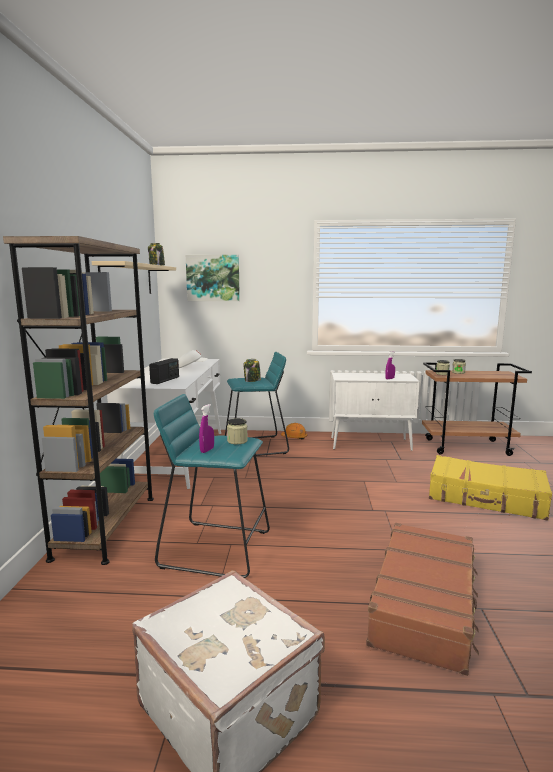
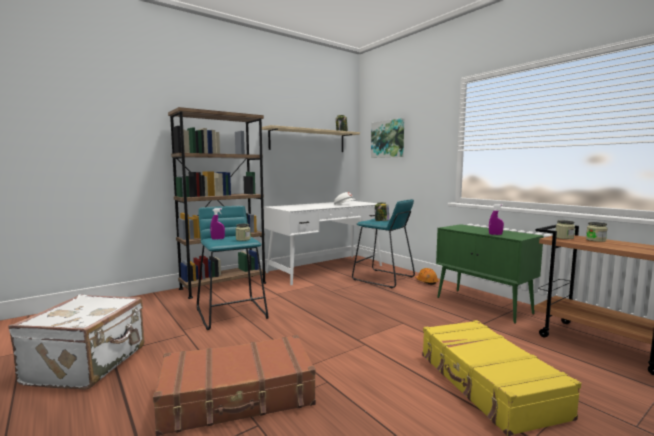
camera: 50 degrees right, 5 degrees down
radio [149,358,179,384] -> none
white cabinet [331,373,420,451] -> green cabinet [436,224,544,324]

